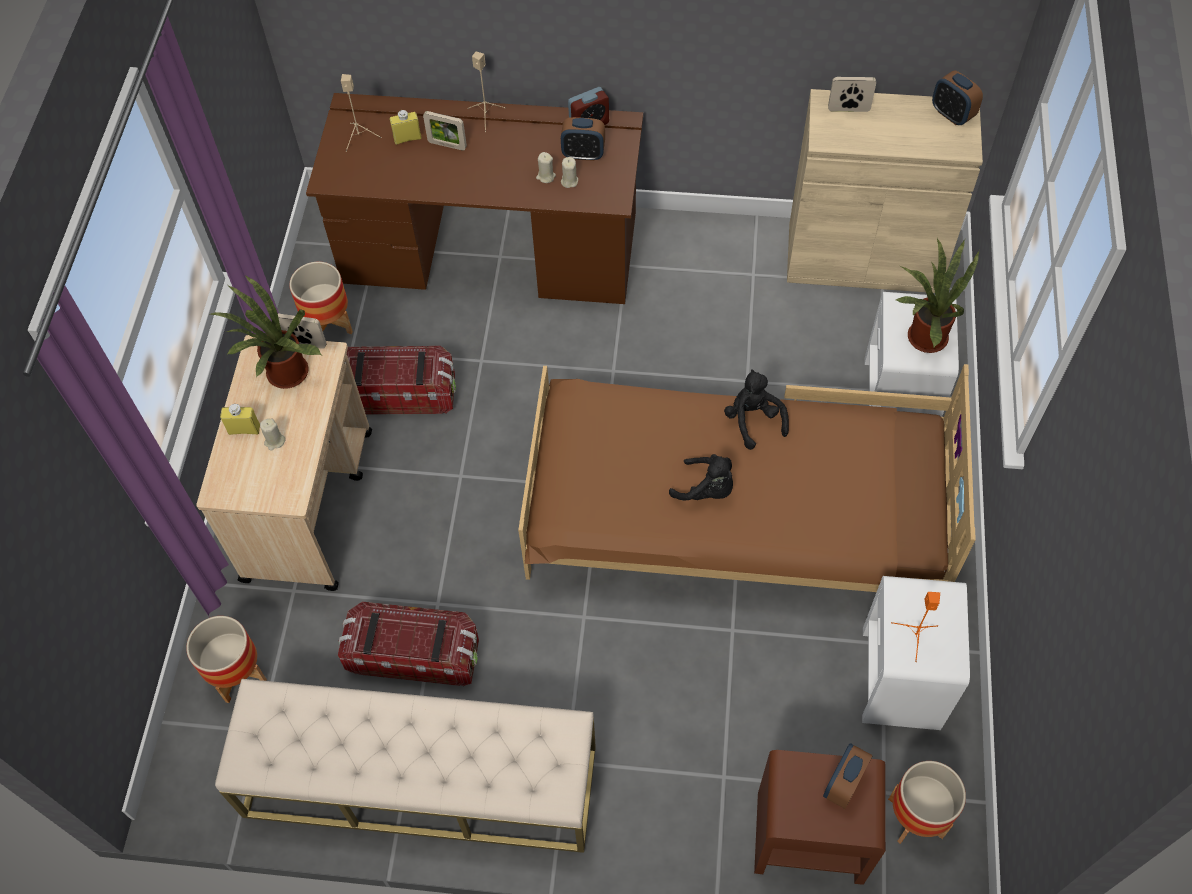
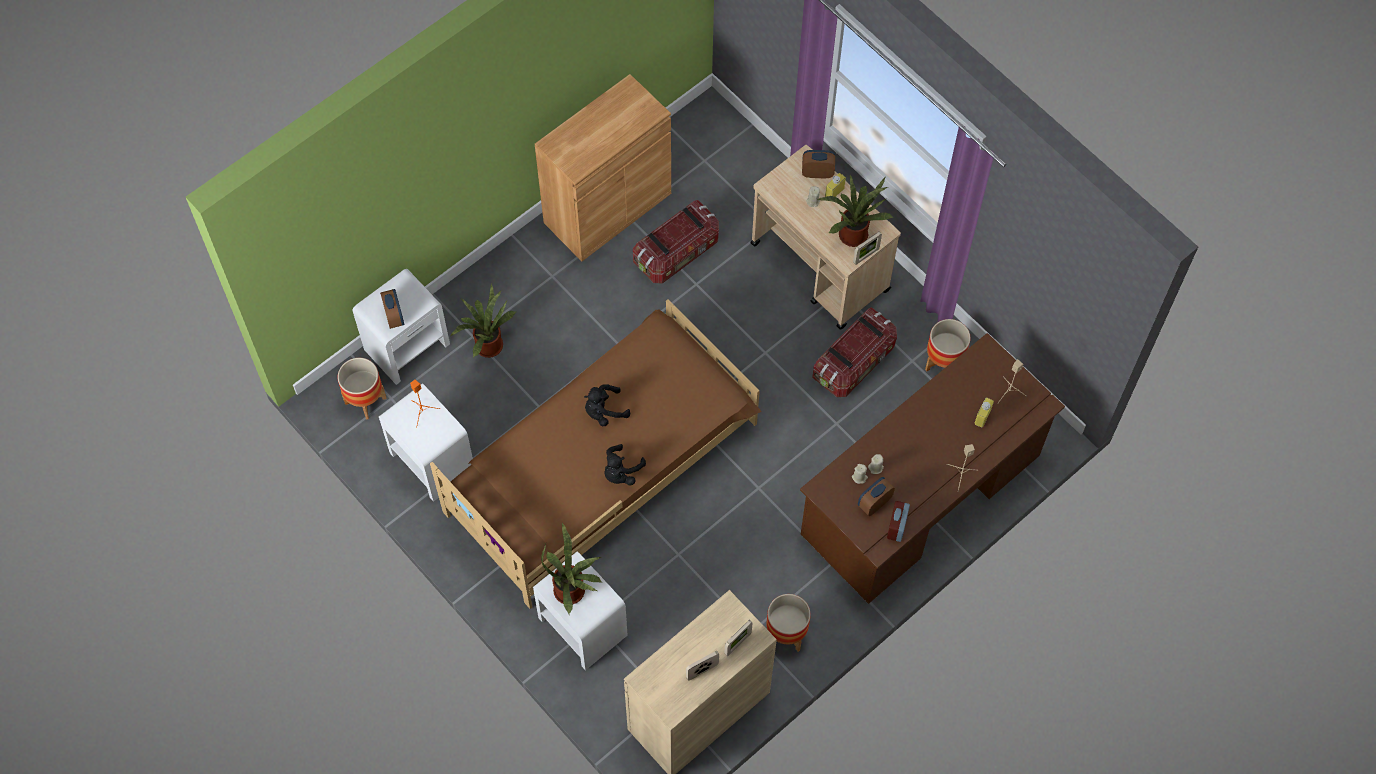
camera: 130 degrees right, 5 degrees up
planter [186,616,267,703] -> planter moved to [766,594,811,652]
beige bench [215,679,596,853] -> brown cabinet [535,74,671,261]
picture frame [423,111,467,150] -> picture frame moved to [686,651,719,681]
black plush toy [724,369,789,450] -> black plush toy turned 105 degrees clockwise [605,444,646,485]
brown nightstand [754,750,886,885] -> white nightstand [352,269,450,385]
alarm clock [932,71,983,125] -> alarm clock moved to [802,150,835,178]
none -> potted plant [450,284,516,358]

